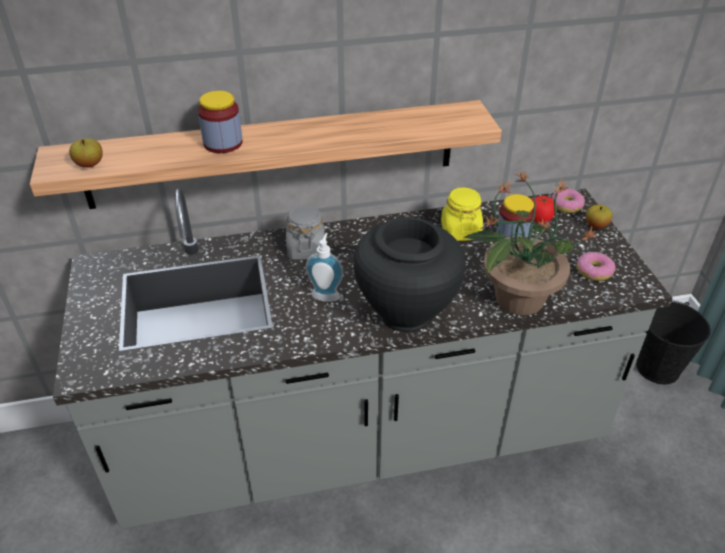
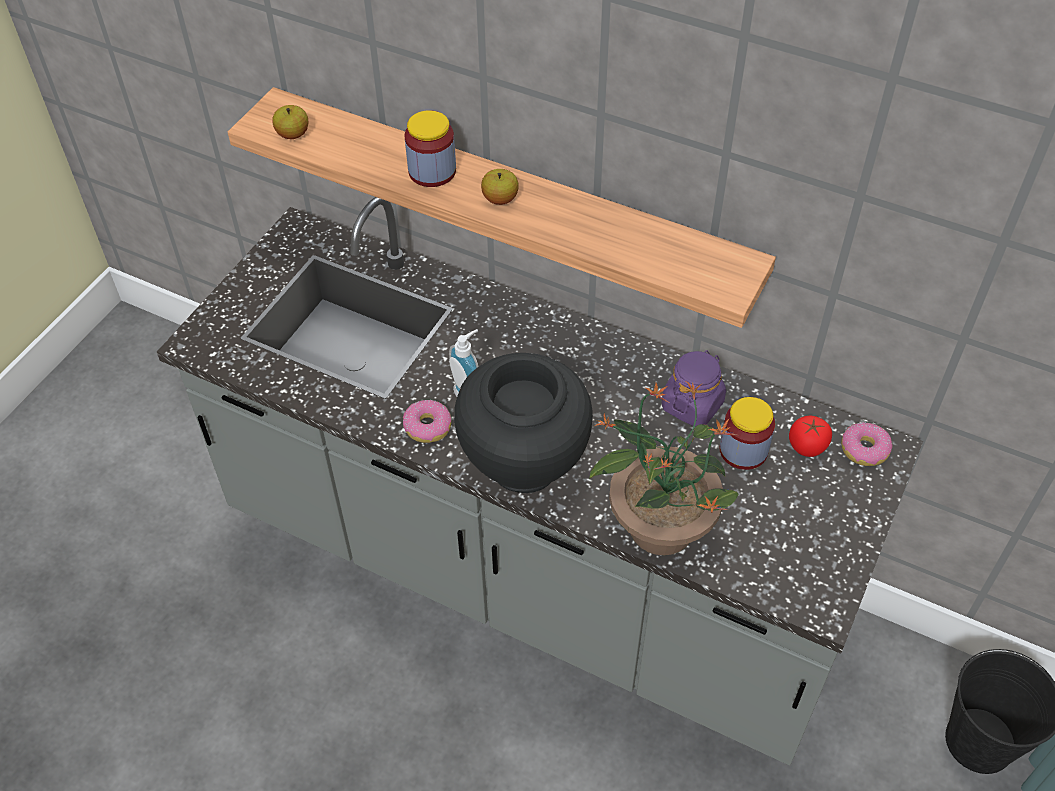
camera: 40 degrees right, 10 degrees up
grey jar [286,204,325,260] -> none
yellow jar [441,187,483,241] -> purple jar [662,350,726,427]
donut [576,252,616,281] -> donut moved to [403,399,451,443]
apple [586,205,612,229] -> apple moved to [481,169,519,205]

